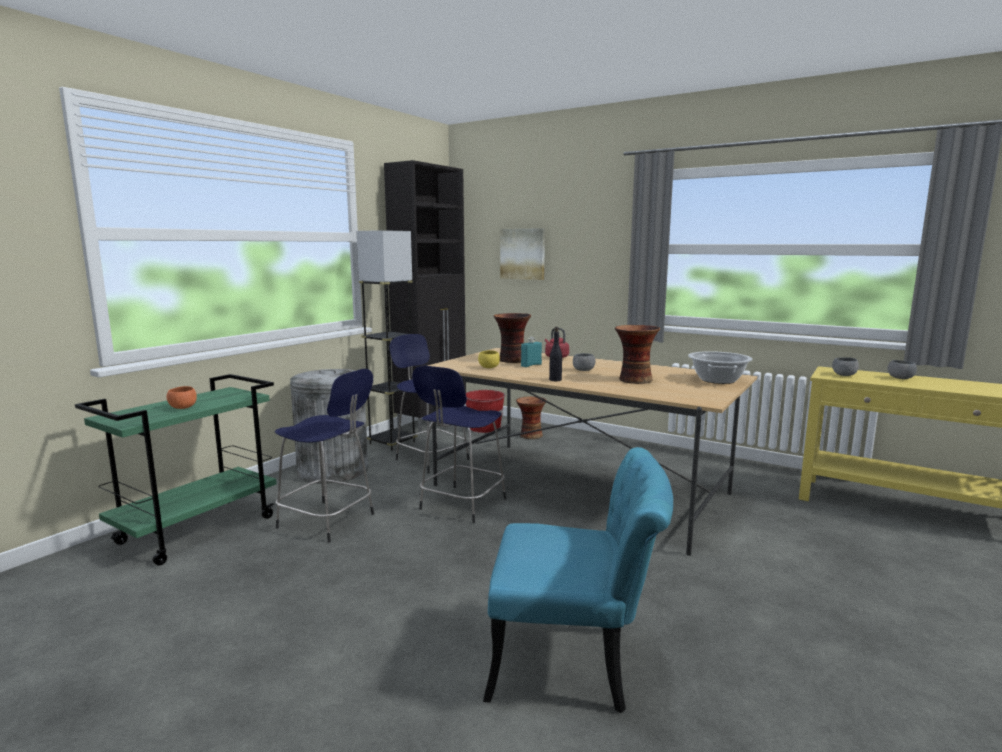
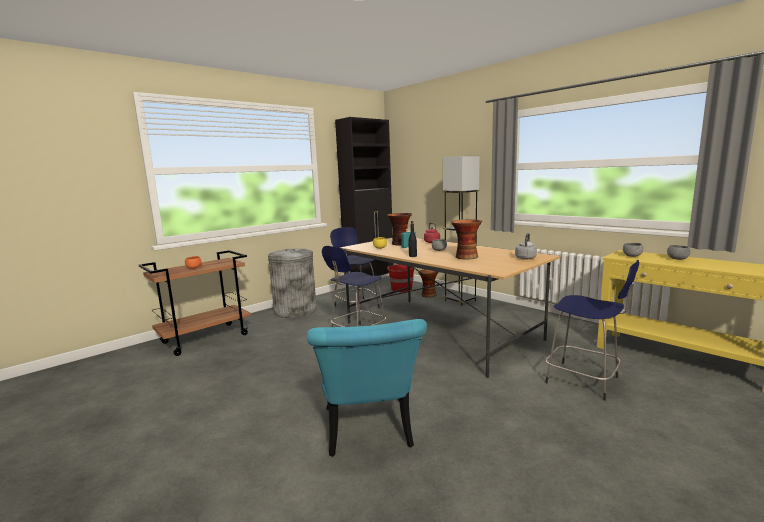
camera: 15 degrees right, 0 degrees up
green cart [75,374,277,566] -> brown cart [139,250,251,356]
blue stool [275,369,374,543] -> blue stool moved to [545,260,639,401]
grey floor lamp [357,230,417,451] -> grey floor lamp moved to [443,156,480,306]
turquoise chair [483,447,673,713] -> turquoise chair turned 60 degrees clockwise [307,319,427,457]
picture [500,228,545,280] -> none
cooking pot [688,351,753,384] -> grey kettle [515,233,537,259]

